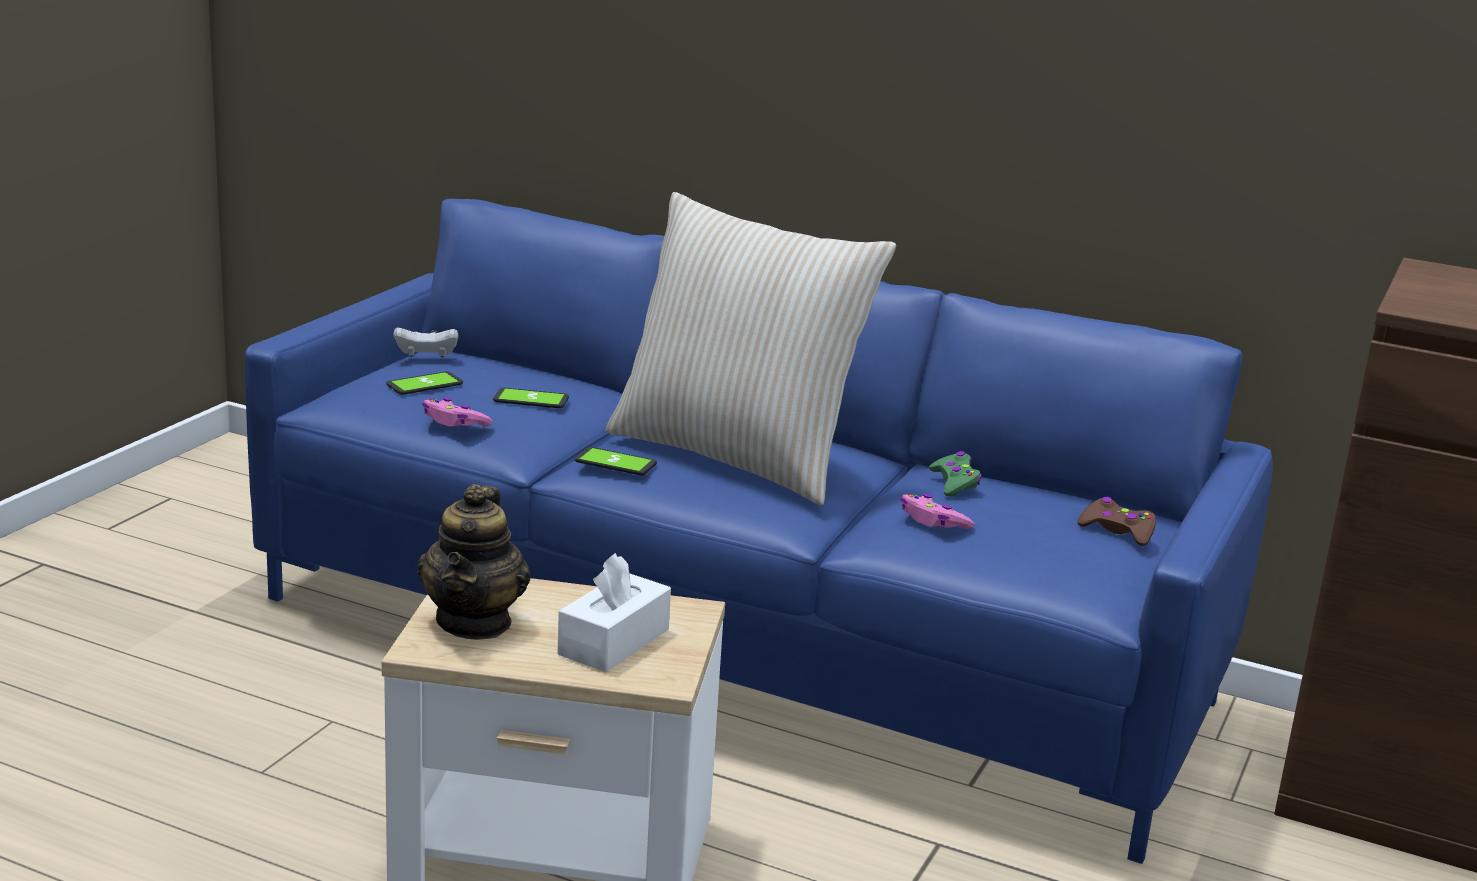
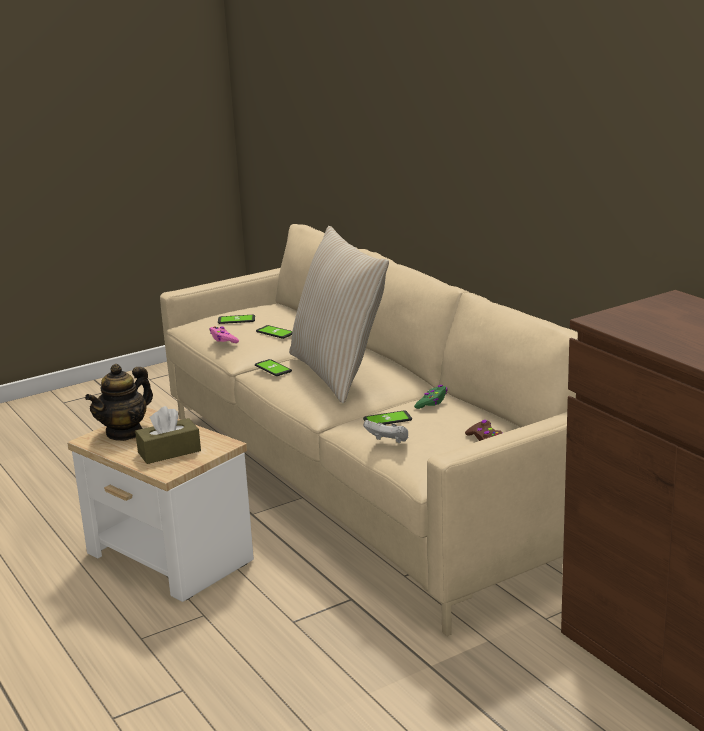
camera: 35 degrees right, 0 degrees up
blue sofa [245,199,1273,864] -> beige sofa [160,224,578,636]
white game controller [394,327,459,357] -> white game controller moved to [364,420,408,443]
white tissue box [557,553,671,672] -> brown tissue box [135,406,201,464]
pink game controller [900,494,974,529] -> phone [363,410,412,424]

